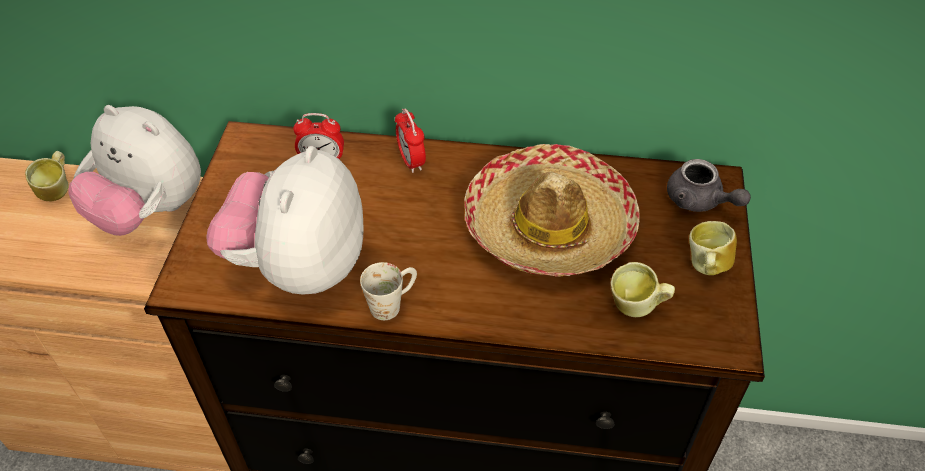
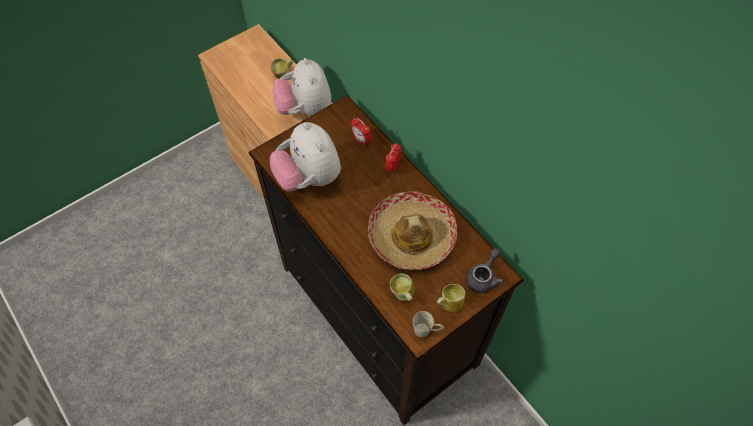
camera: 45 degrees right, 10 degrees up
plush toy [206,146,364,294] -> plush toy turned 90 degrees counterclockwise [270,122,341,191]
white mug [360,262,417,320] -> white mug moved to [413,311,444,337]
grey teapot [667,159,751,212] -> grey teapot turned 150 degrees counterclockwise [465,248,504,293]

